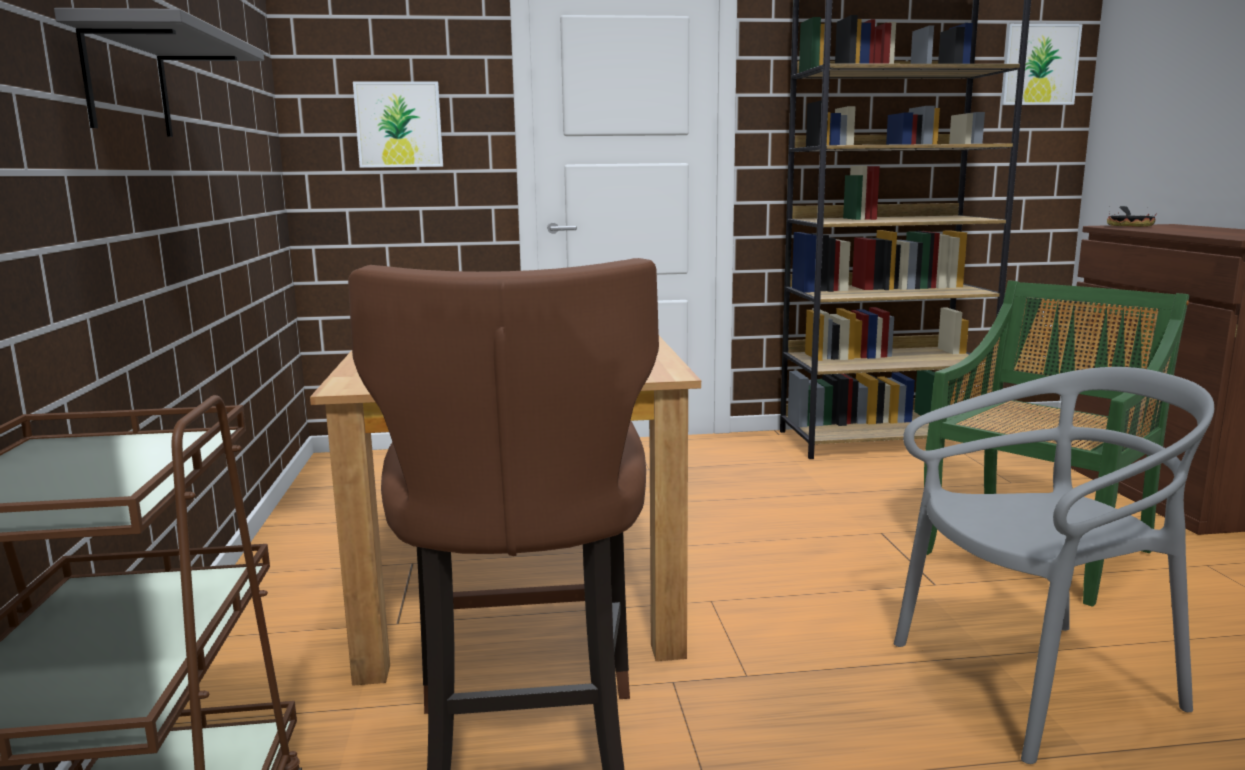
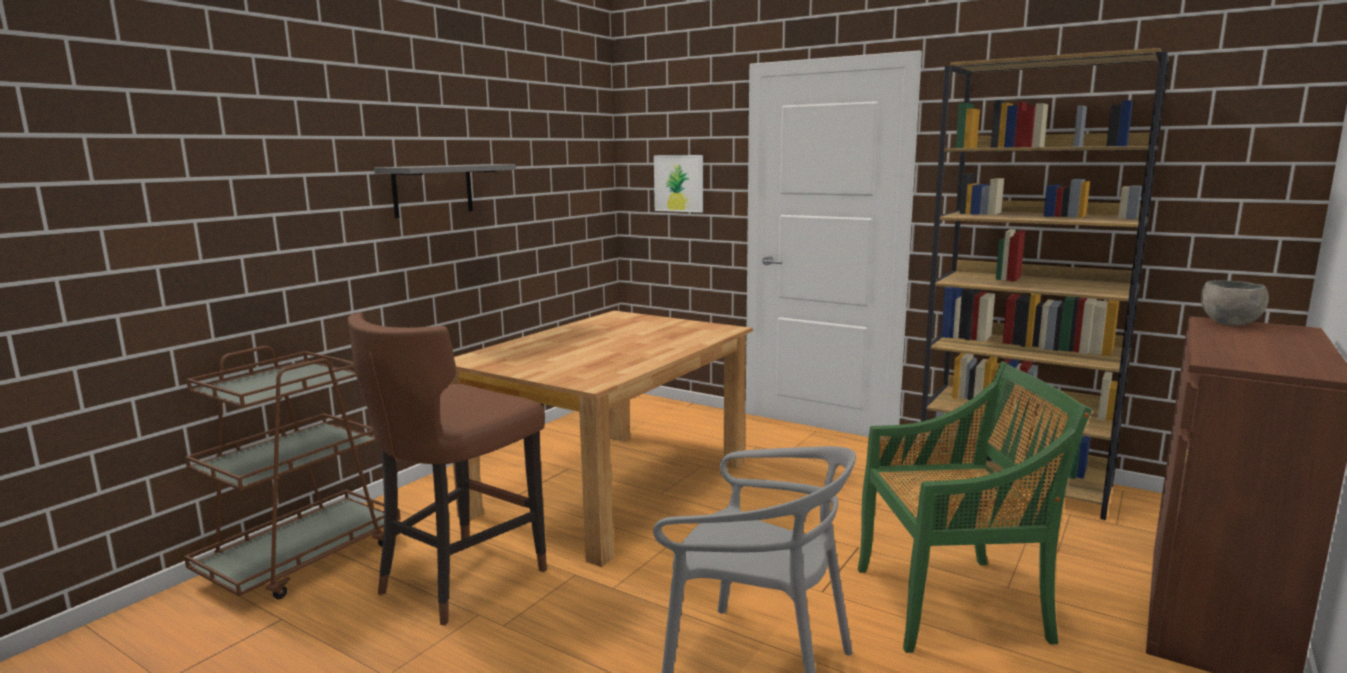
camera: 40 degrees right, 0 degrees up
picture [1001,24,1083,105] -> none
frying pan [1107,206,1157,227] -> grey bowl [1201,280,1269,326]

